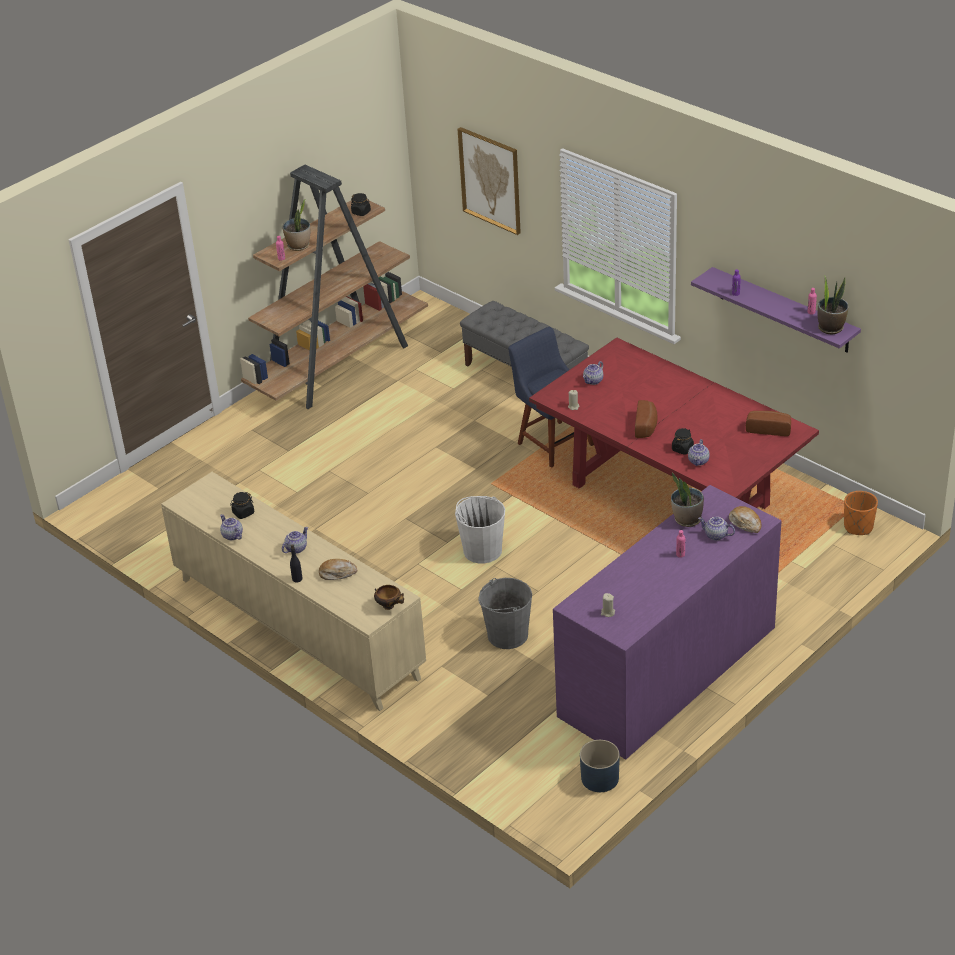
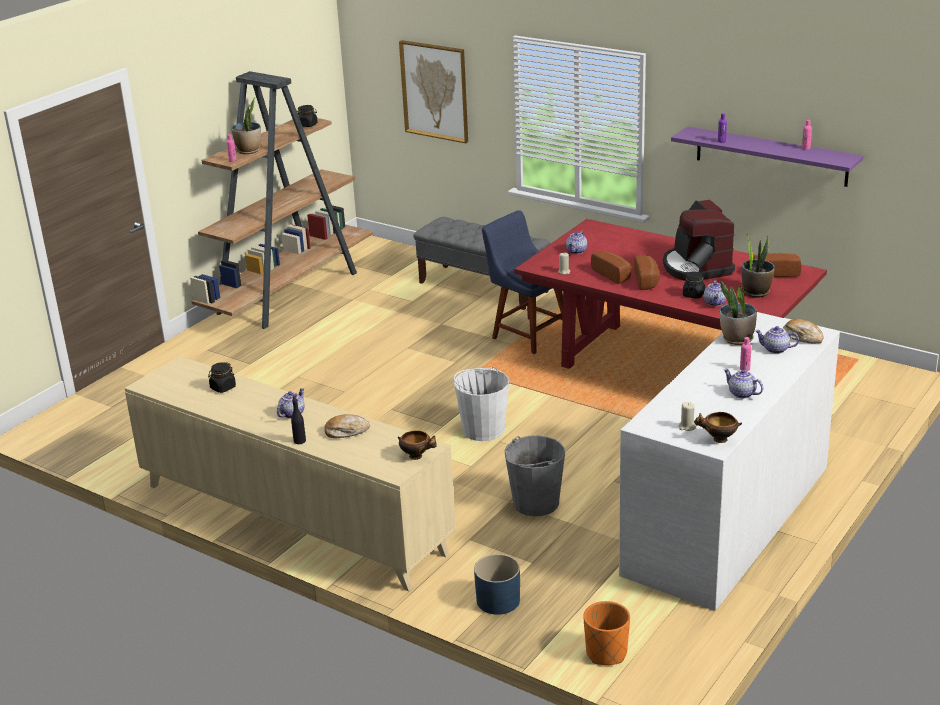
camera: 10 degrees left, 10 degrees down
teapot [220,514,243,540] -> teapot moved to [724,369,763,398]
purple dresser [553,485,781,760] -> white dresser [619,312,840,611]
blue planter [580,740,619,792] -> blue planter moved to [474,554,520,615]
potted plant [818,275,849,334] -> potted plant moved to [742,235,775,298]
orange planter [844,491,878,535] -> orange planter moved to [583,601,630,665]
none -> bread [591,251,631,284]
none -> coffee machine [663,200,735,281]
none -> bowl [694,412,742,443]

